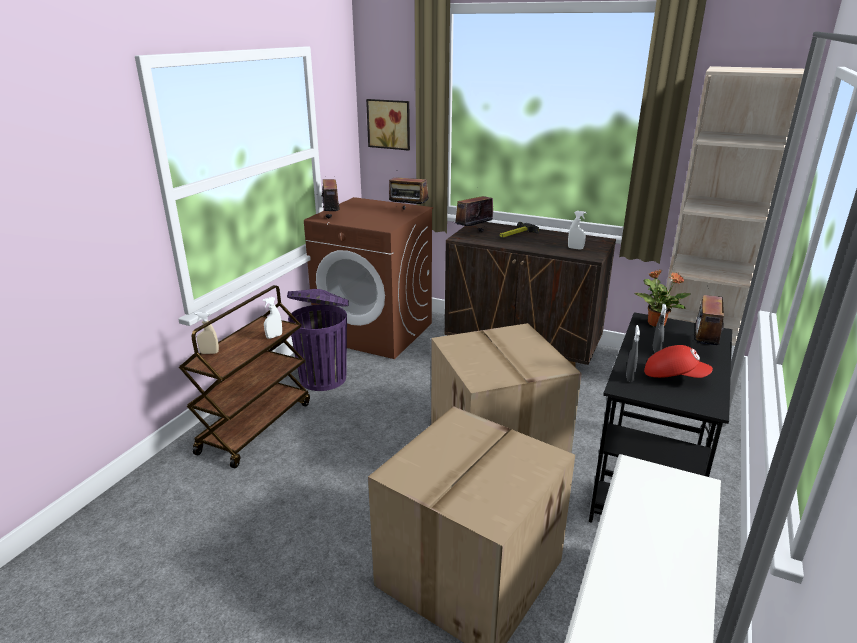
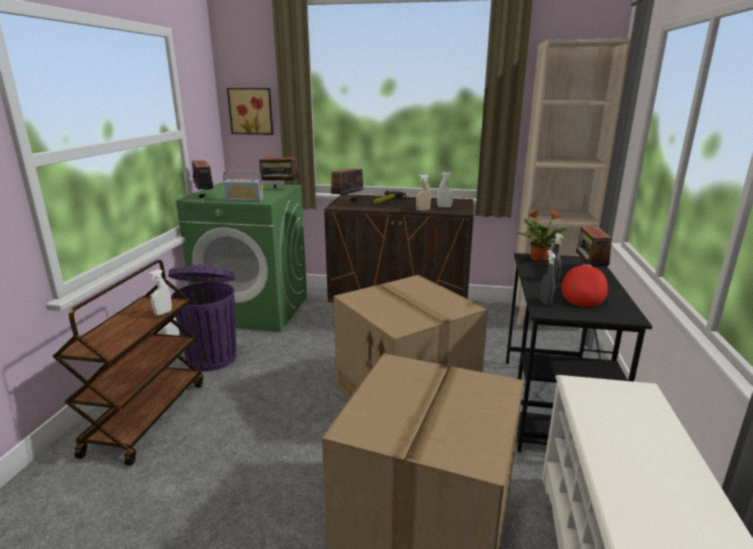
camera: 15 degrees left, 5 degrees down
beige spray bottle [194,312,219,354] -> beige spray bottle moved to [416,174,431,211]
brown washing machine [304,197,433,359] -> green washing machine [176,182,307,332]
red cap [644,345,713,378] -> red cap turned 75 degrees counterclockwise [561,264,608,307]
none -> radio [223,171,264,202]

